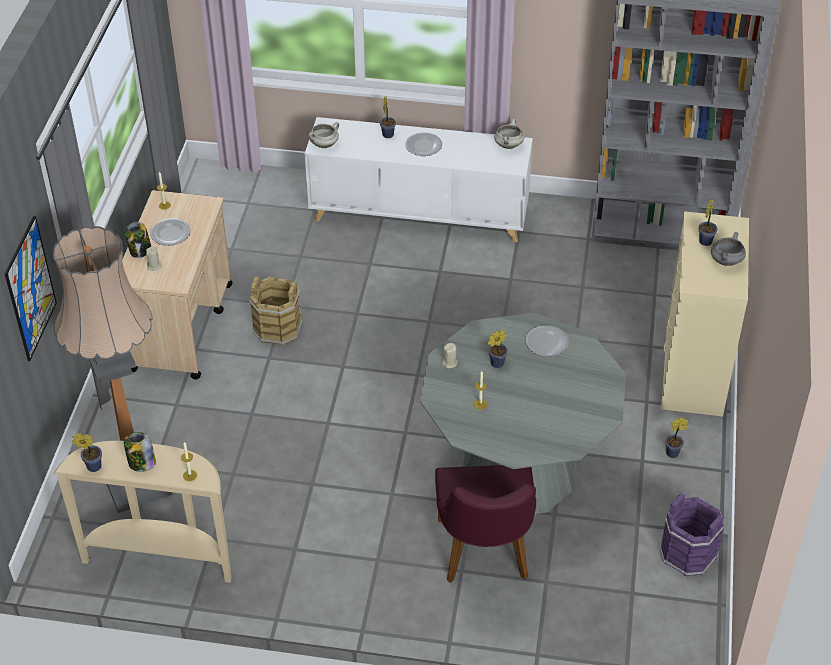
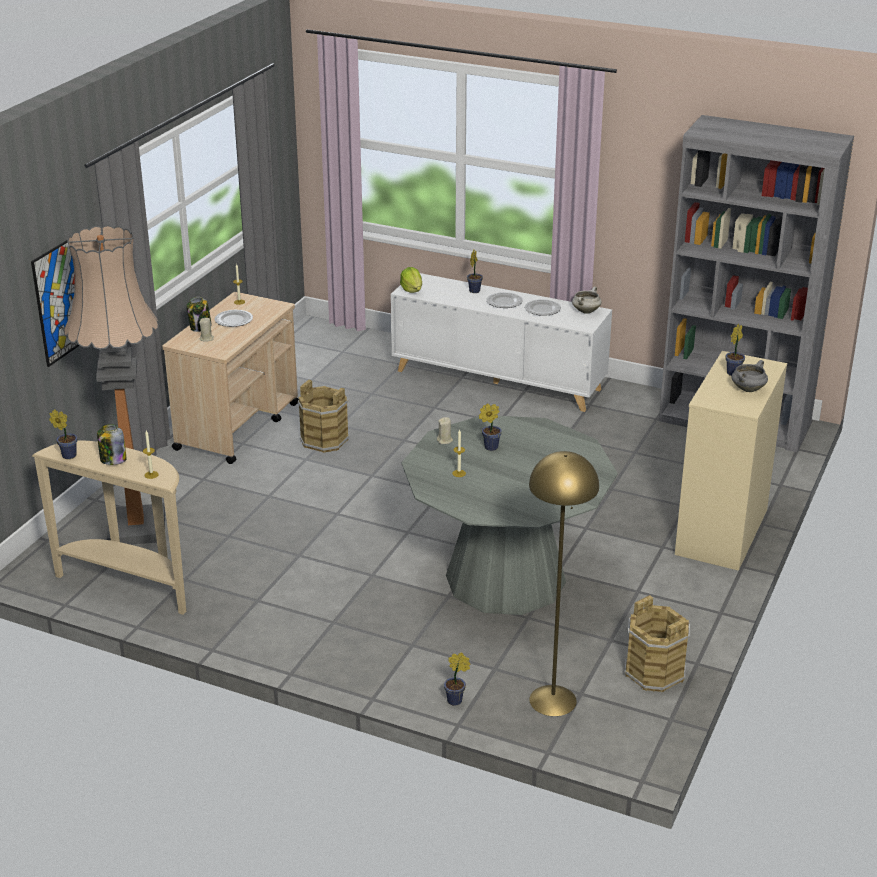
camera: 15 degrees right, 15 degrees down
white cooking pot [308,122,339,148] -> lettuce [400,267,422,293]
purple chair [435,465,536,583] -> none
plate [526,325,569,357] -> plate moved to [524,299,561,316]
purple bucket [660,493,725,577] -> brown bucket [624,595,690,692]
potted plant [665,417,688,458] -> potted plant moved to [444,653,471,706]
none -> yellow floor lamp [529,451,599,716]

